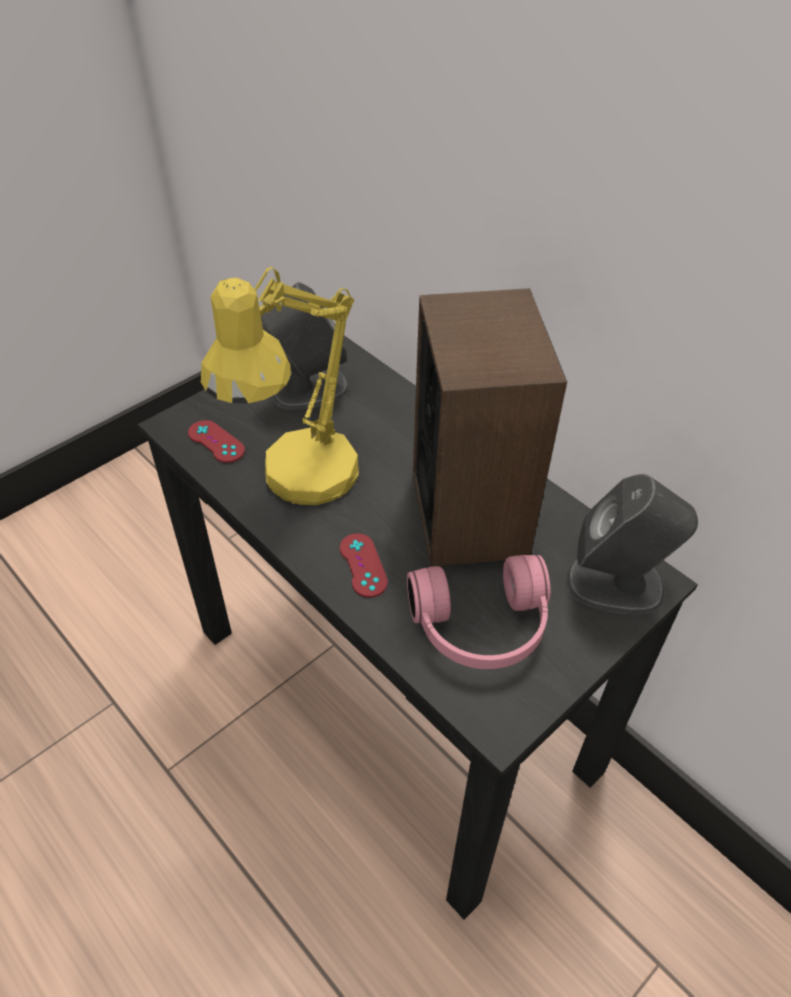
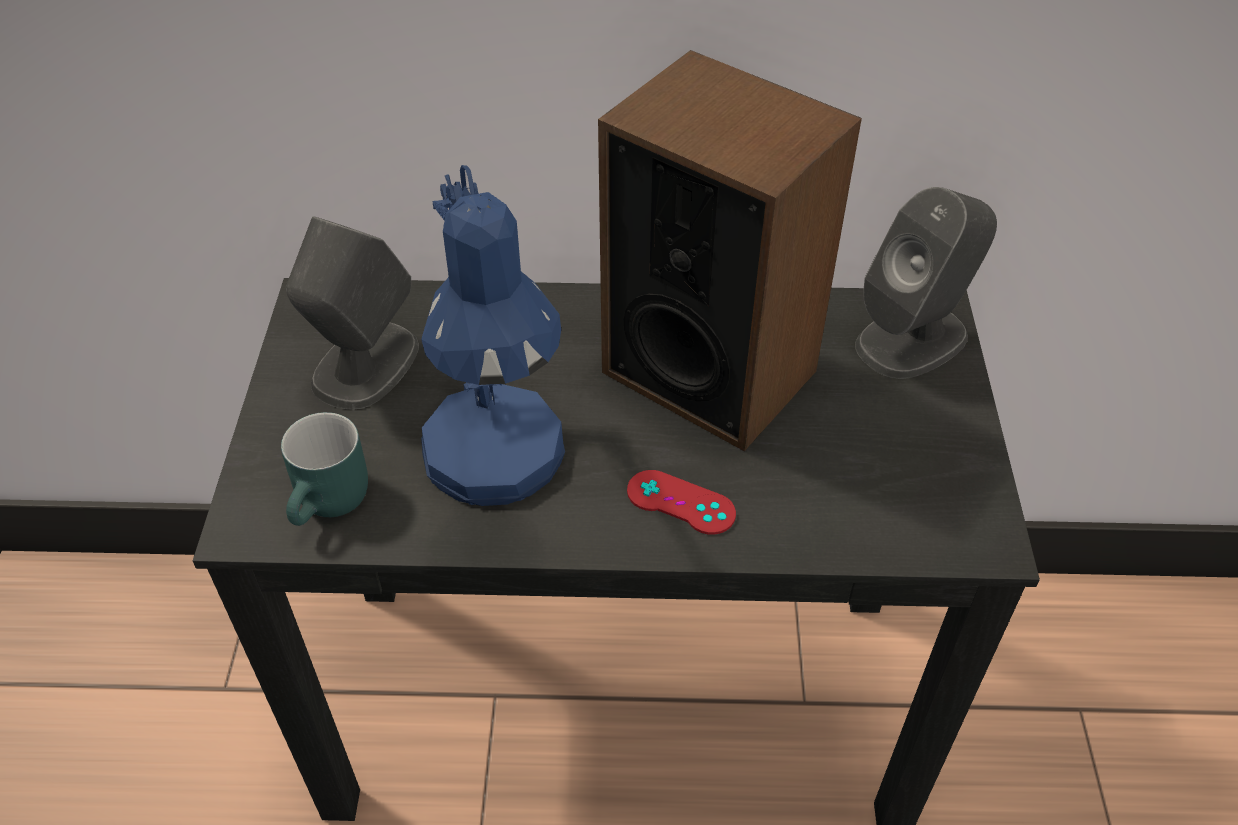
camera: 45 degrees left, 0 degrees up
red game controller [188,420,245,463] -> turquoise mug [281,412,368,526]
yellow table lamp [201,267,359,505] -> blue table lamp [421,165,565,506]
pink headphones [407,555,550,669] -> none

